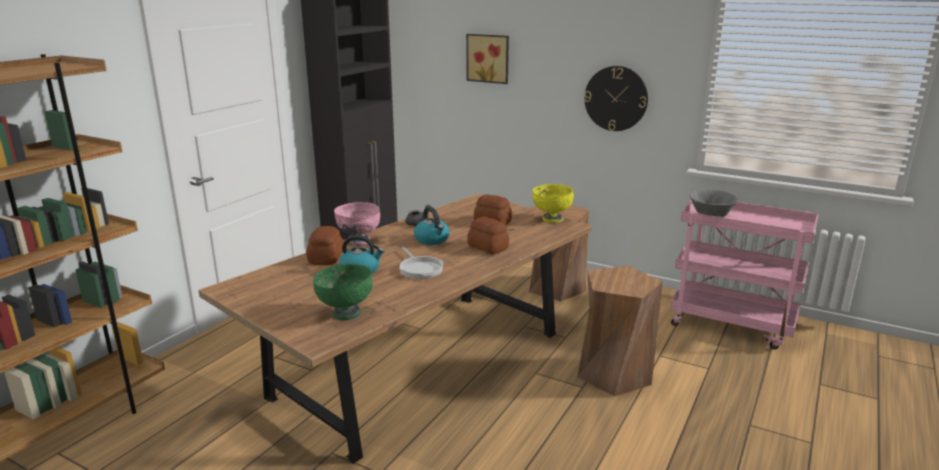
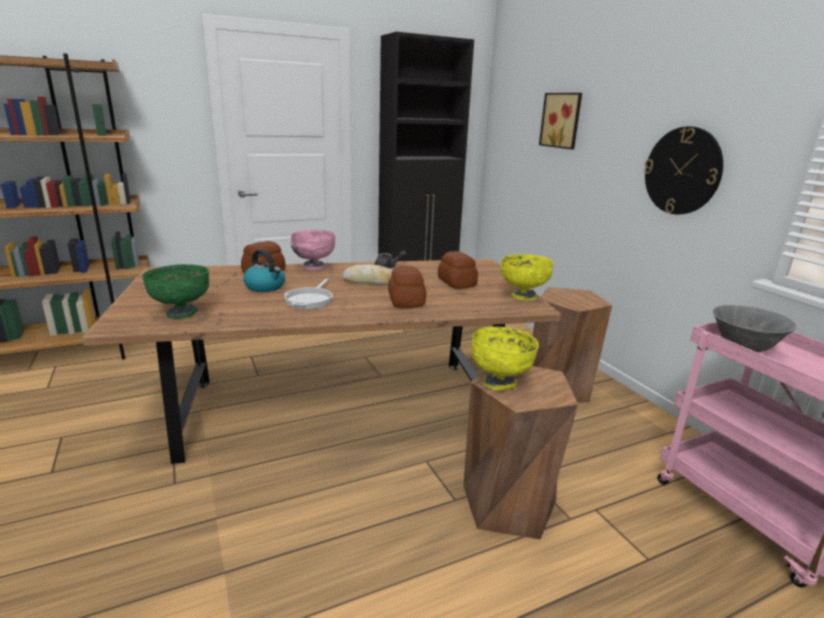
camera: 35 degrees right, 0 degrees up
kettle [414,207,450,245] -> bread [342,264,393,285]
none -> yellow bowl [471,327,539,391]

